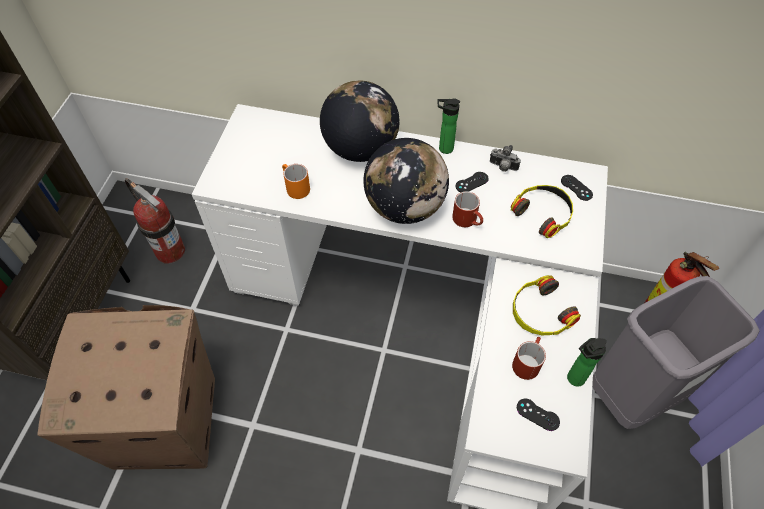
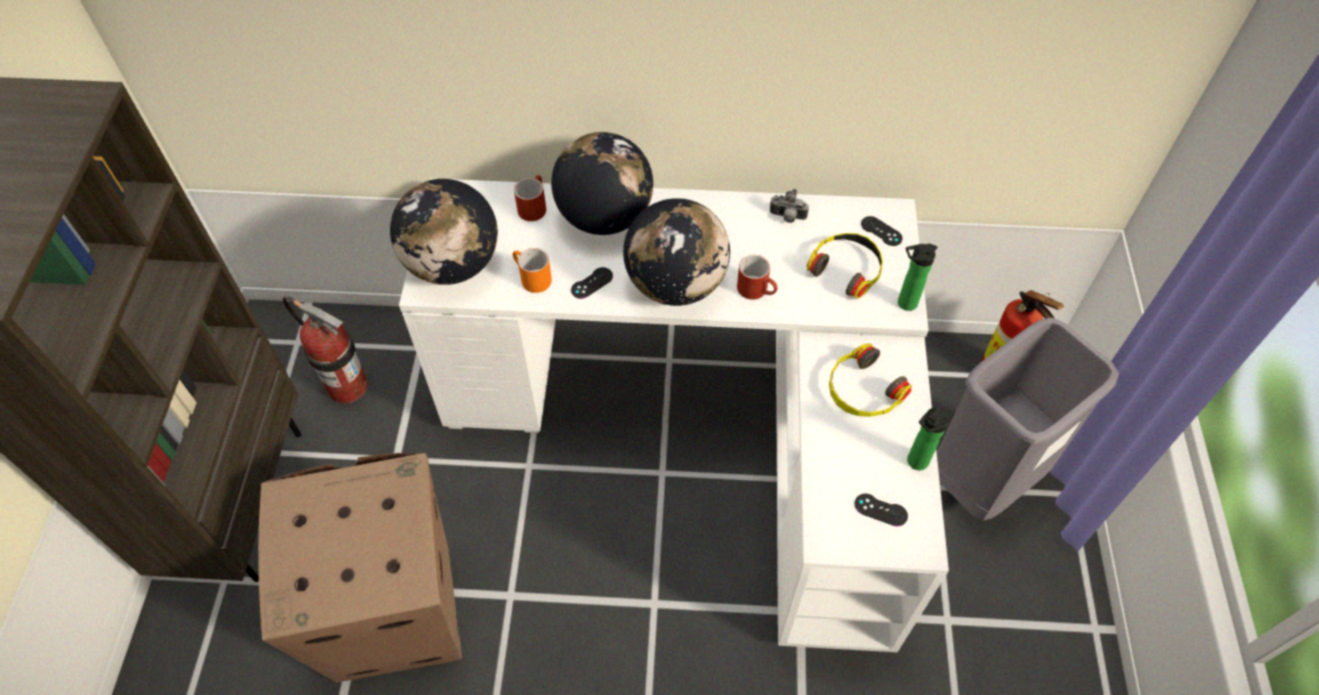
camera: 10 degrees left, 0 degrees up
bottle [437,99,460,154] -> bottle moved to [898,244,937,311]
black game controller [456,172,489,192] -> black game controller moved to [571,267,613,299]
red mug [512,337,546,380] -> red mug moved to [514,175,546,221]
none -> globe [390,179,498,285]

